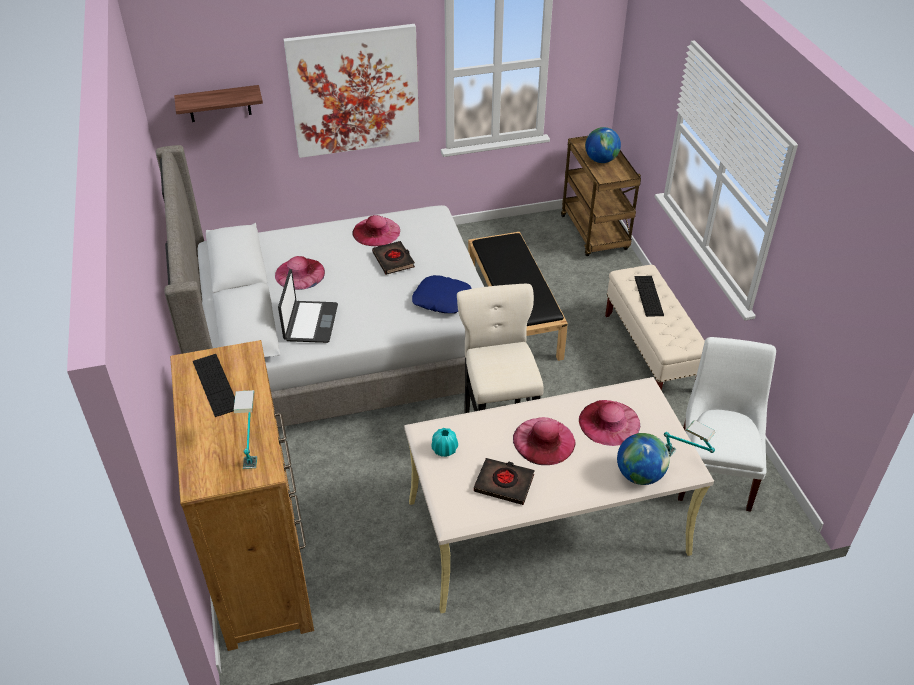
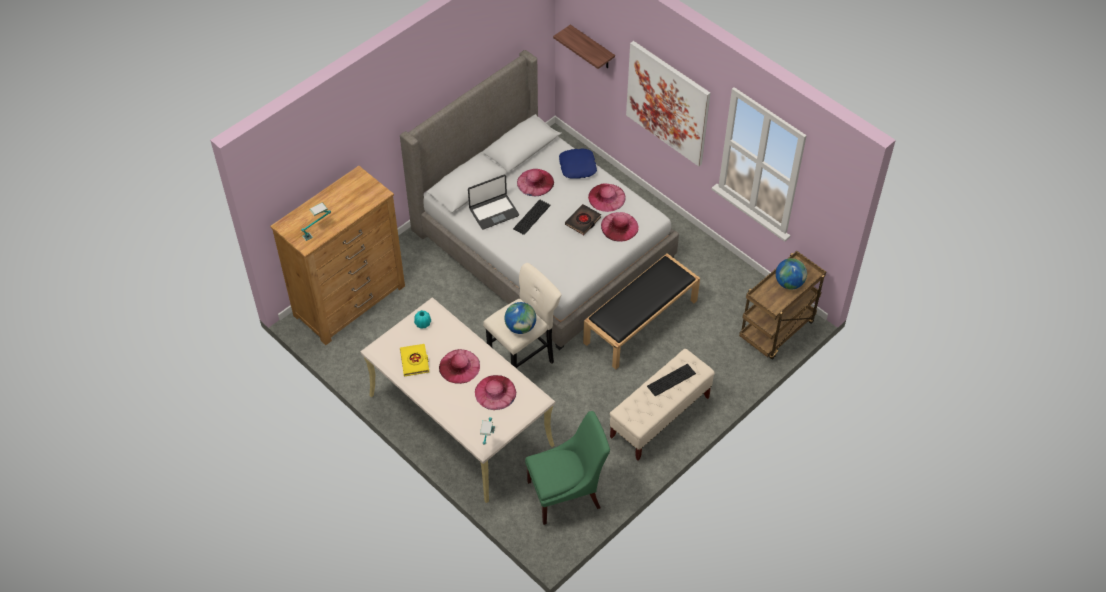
camera: 60 degrees right, 10 degrees up
keyboard [193,354,235,417] -> keyboard moved to [513,199,551,235]
blue pillow [412,275,472,313] -> blue pillow moved to [559,148,597,179]
black book [474,458,535,505] -> yellow book [400,344,429,376]
globe [617,433,670,485] -> globe moved to [505,302,536,334]
white chair [678,337,776,512] -> green chair [525,411,610,525]
none -> pink hat [601,212,638,242]

